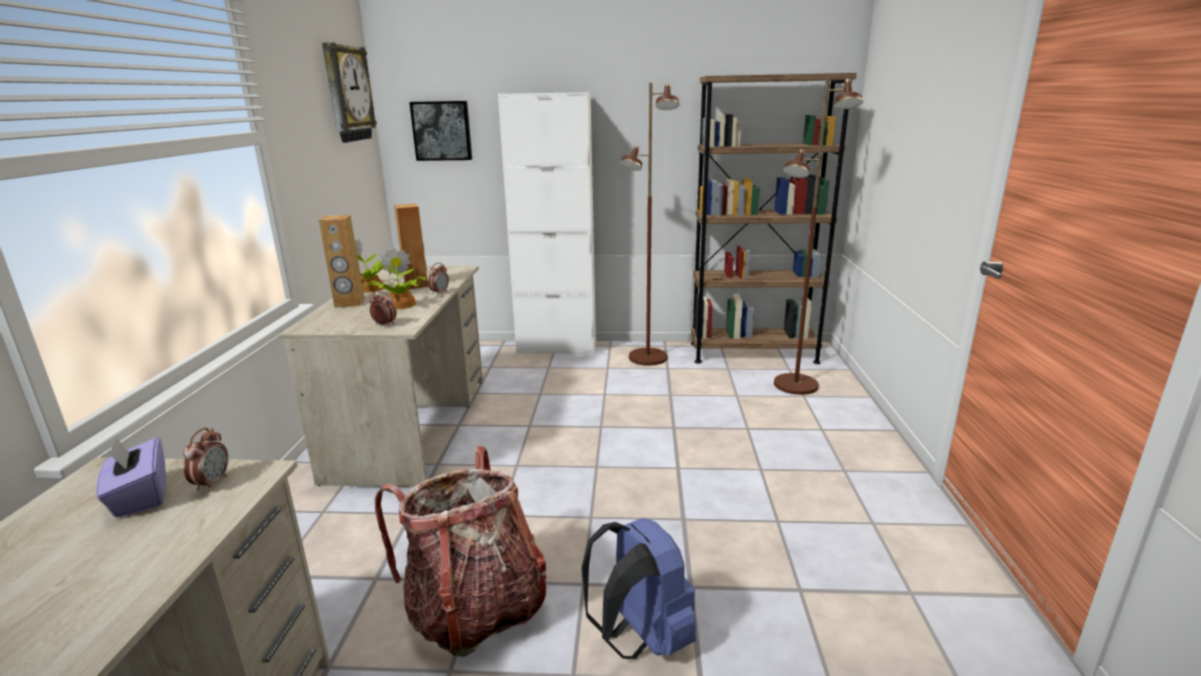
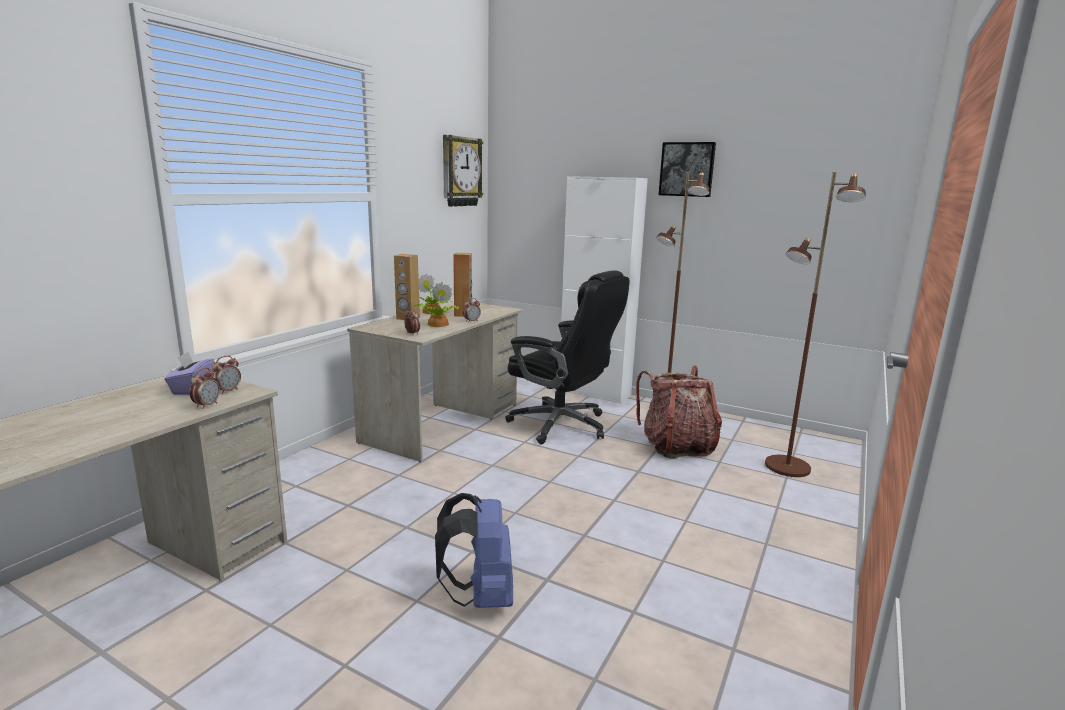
camera: 25 degrees right, 5 degrees down
backpack [375,446,547,657] -> backpack moved to [636,365,722,459]
picture [409,101,472,161] -> picture moved to [659,142,716,197]
brown bookcase [691,73,857,364] -> none
none -> alarm clock [190,368,220,409]
none -> black office chair [506,270,630,444]

